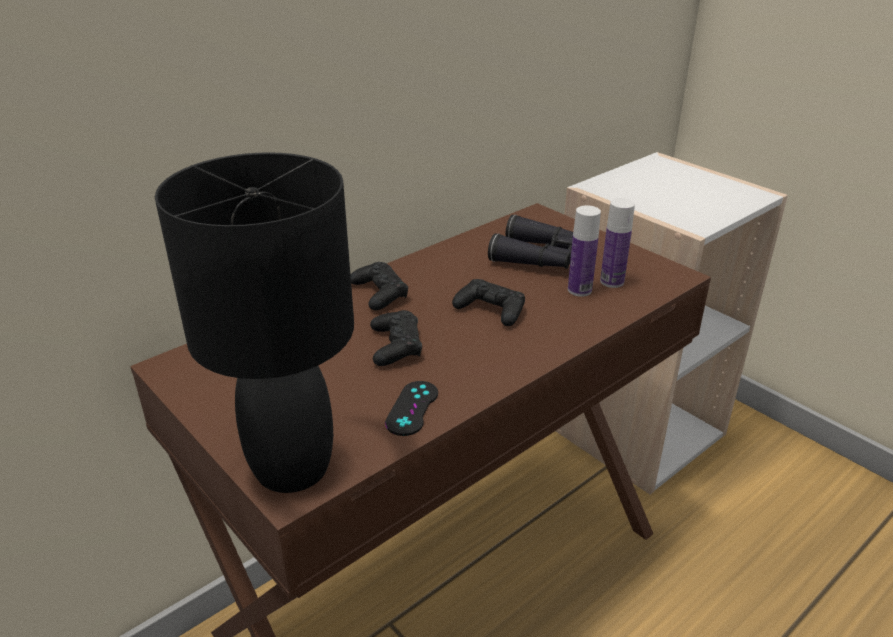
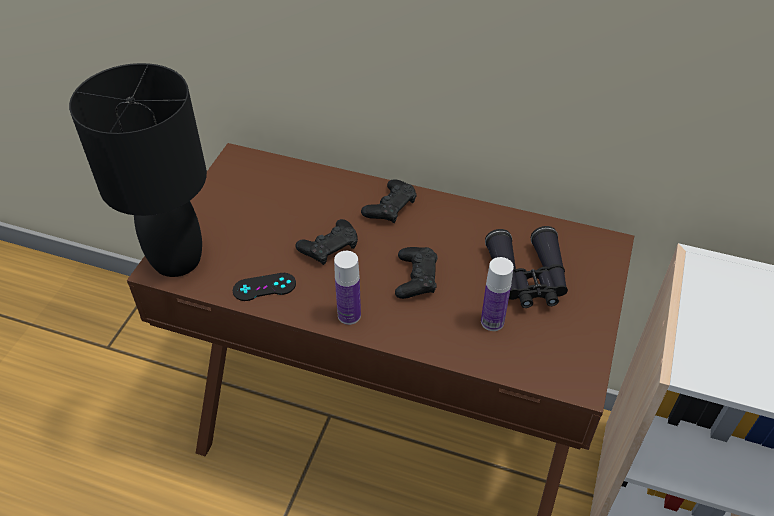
camera: 60 degrees right, 15 degrees up
bottle [600,198,635,288] -> bottle moved to [334,251,361,325]

